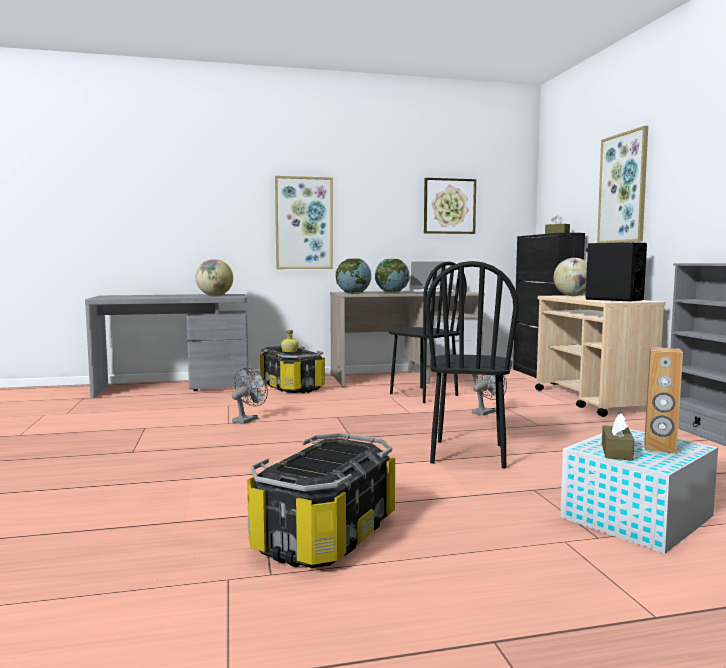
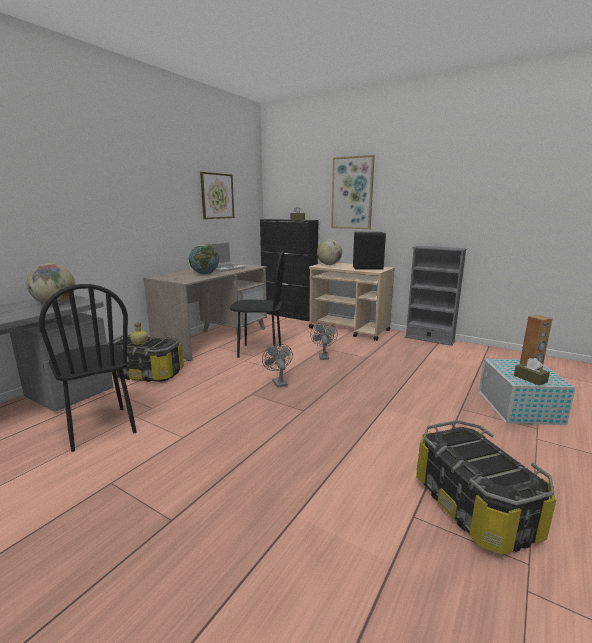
camera: 45 degrees left, 10 degrees up
grey fan [232,368,268,424] -> grey fan moved to [262,343,293,388]
picture [275,176,333,269] -> none
globe [336,258,371,294] -> none
black chair [425,261,519,468] -> black chair moved to [39,284,137,452]

